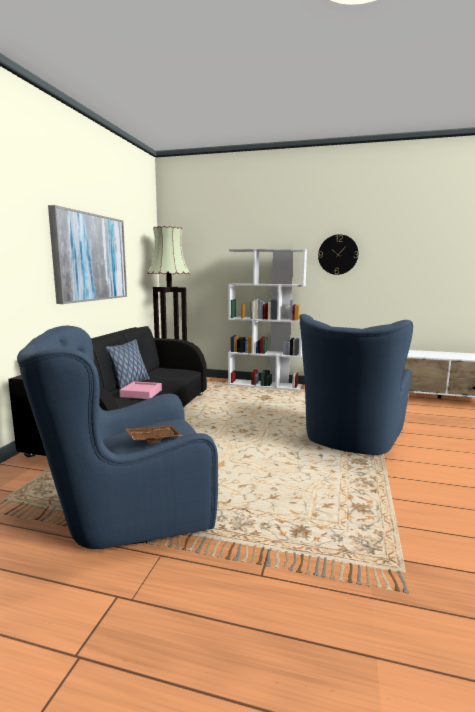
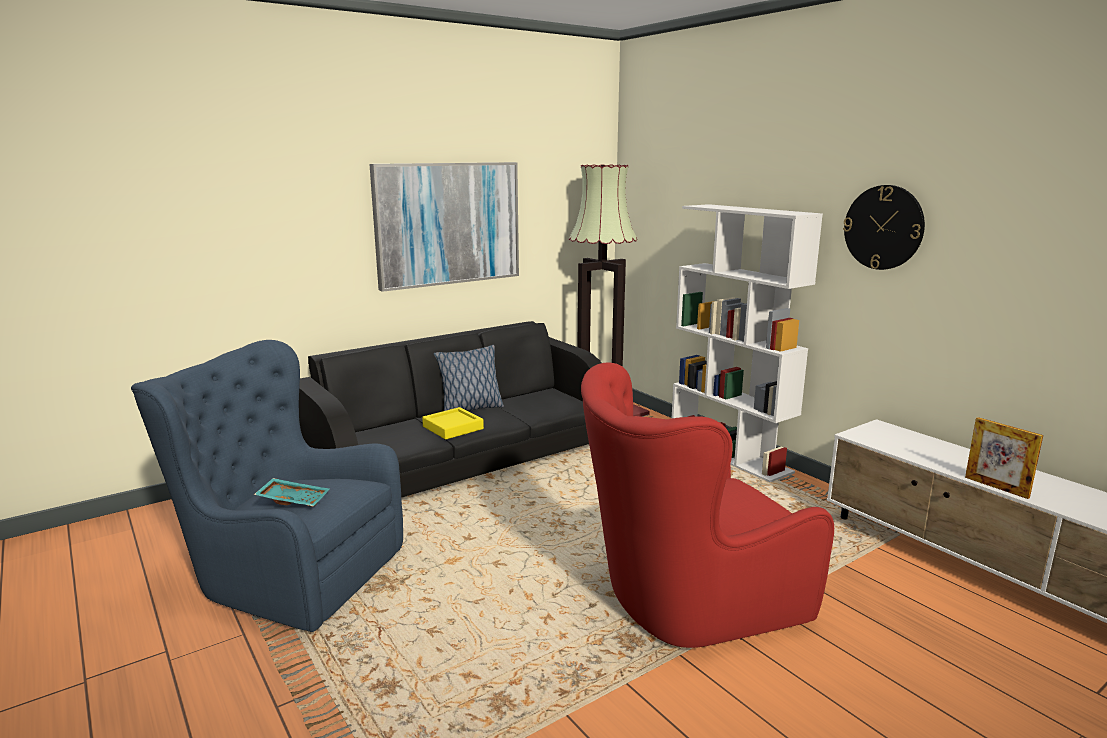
camera: 40 degrees right, 5 degrees up
pink tray [119,381,162,399] -> yellow tray [422,407,484,440]
brown tray [125,425,183,443] -> turquoise tray [254,478,329,507]
blue armchair [299,314,413,455] -> red armchair [581,363,834,648]
none -> picture frame [965,417,1043,499]

